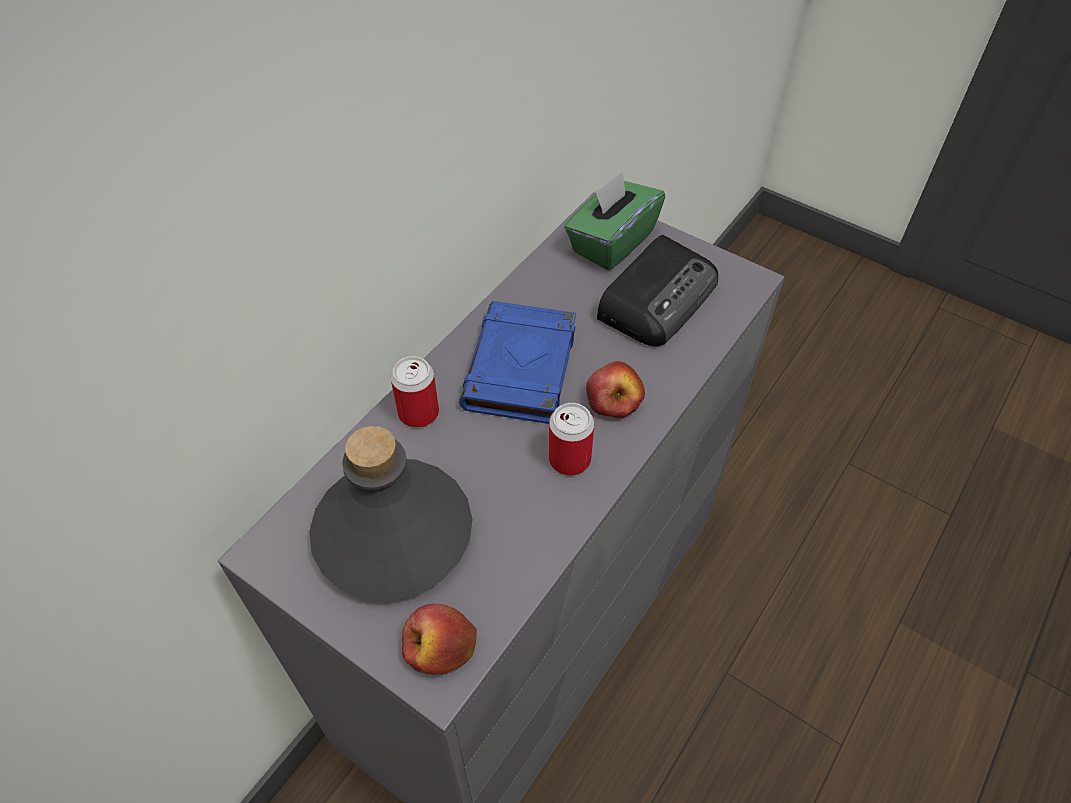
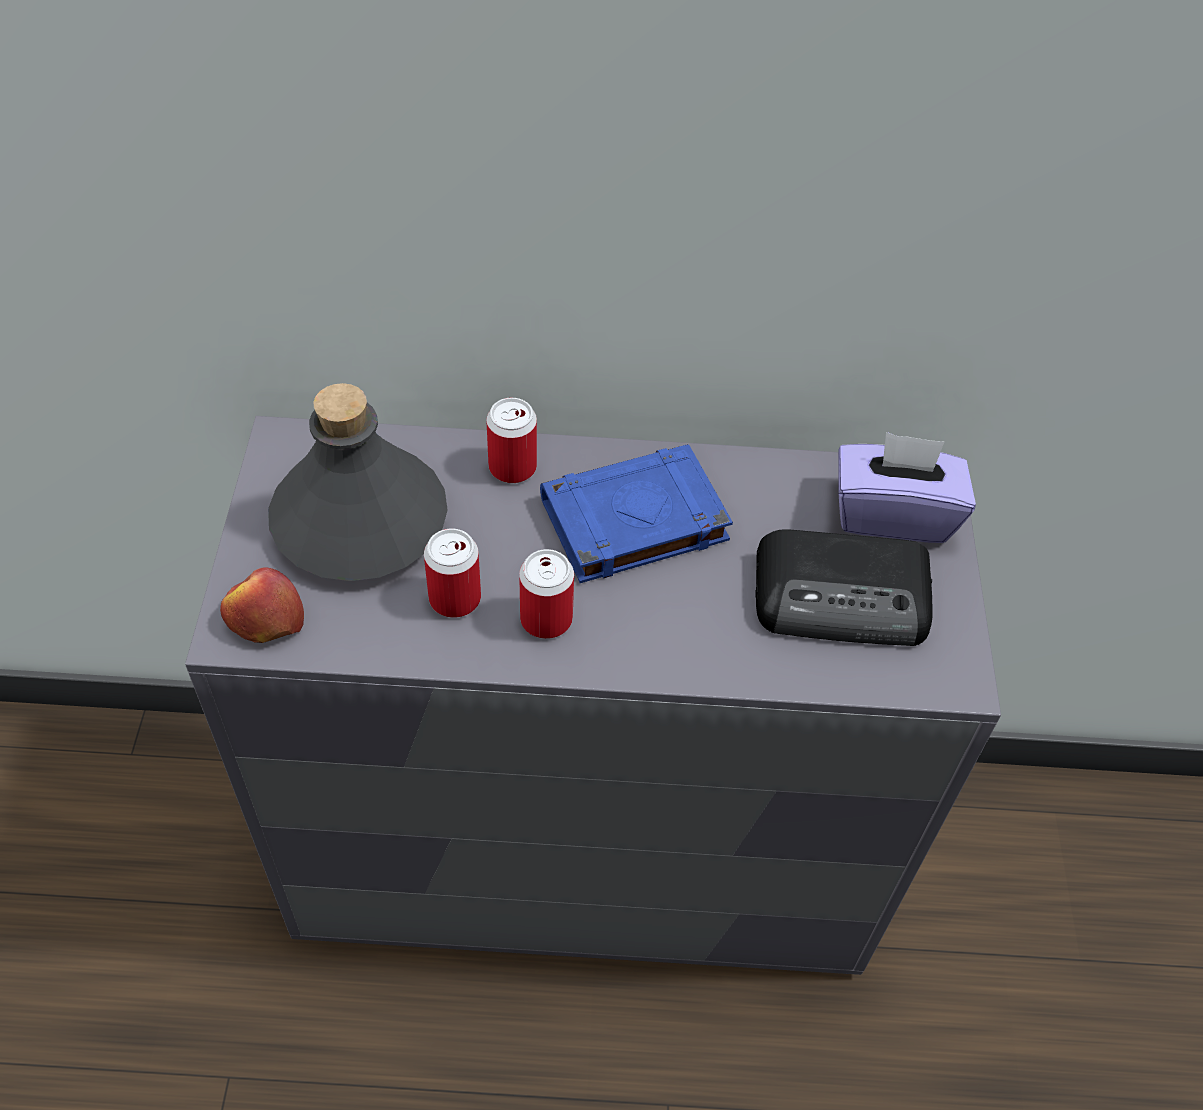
camera: 55 degrees right, 0 degrees up
green tissue box [564,171,665,270] -> purple tissue box [838,432,976,543]
apple [586,361,645,418] -> none
none -> can [424,528,481,618]

